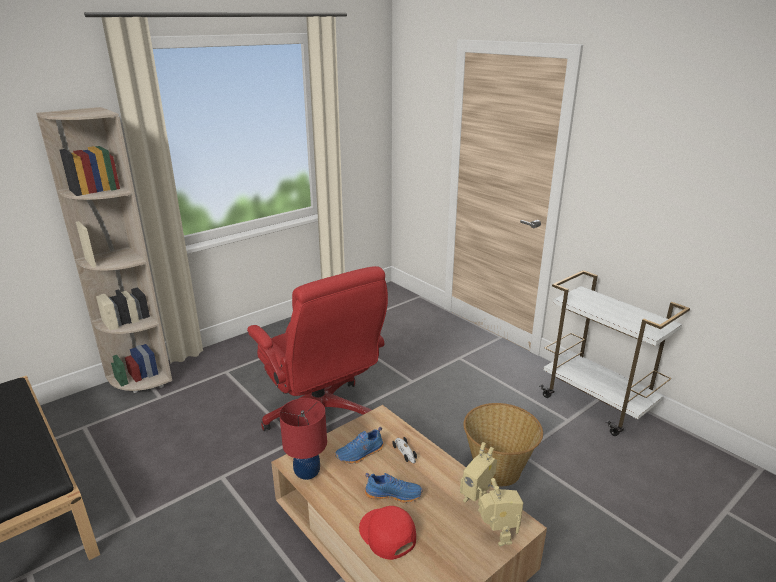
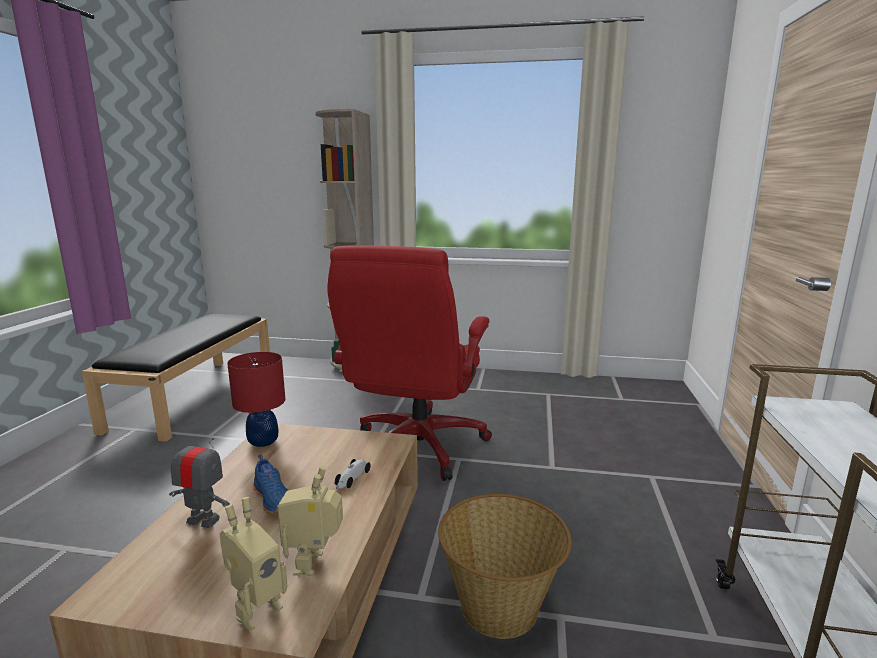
camera: 50 degrees right, 10 degrees down
blue shoe [335,427,384,464] -> none
red cap [359,506,416,560] -> toy robot [169,434,230,528]

